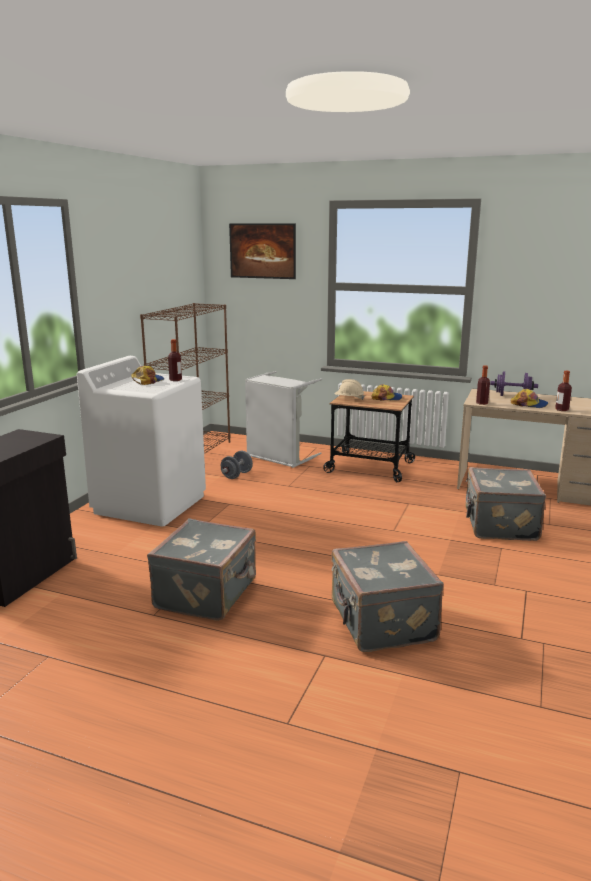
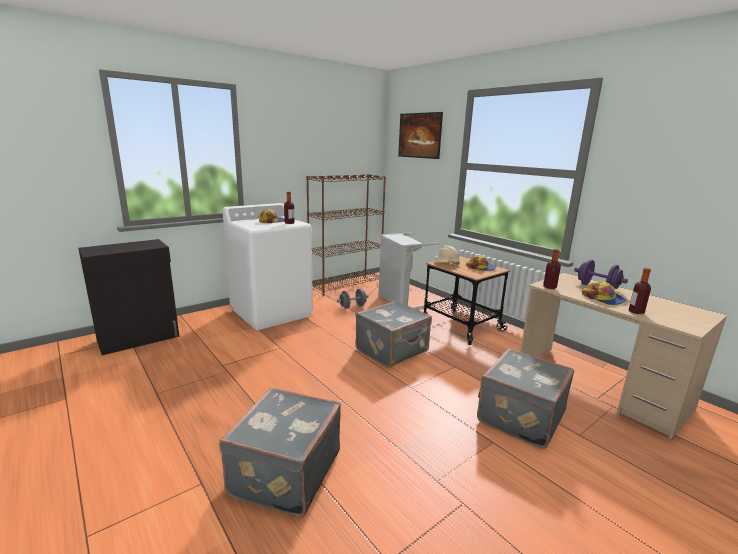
camera: 30 degrees right, 0 degrees up
grey suitcase [147,519,256,621] -> grey suitcase moved to [356,300,432,367]

